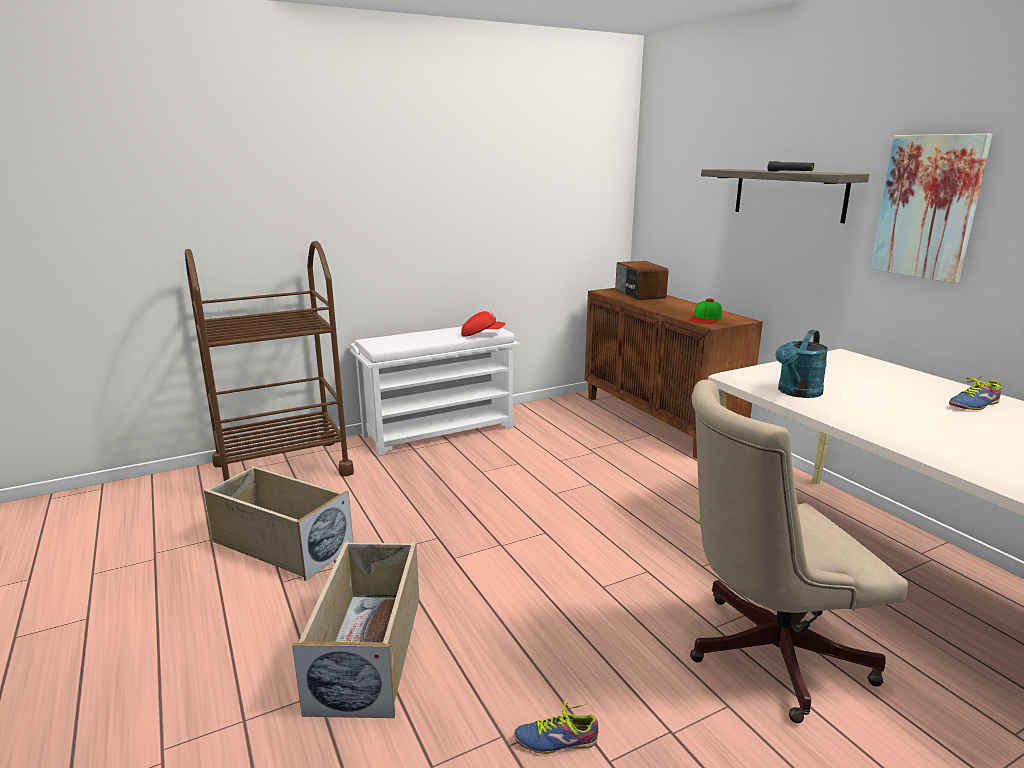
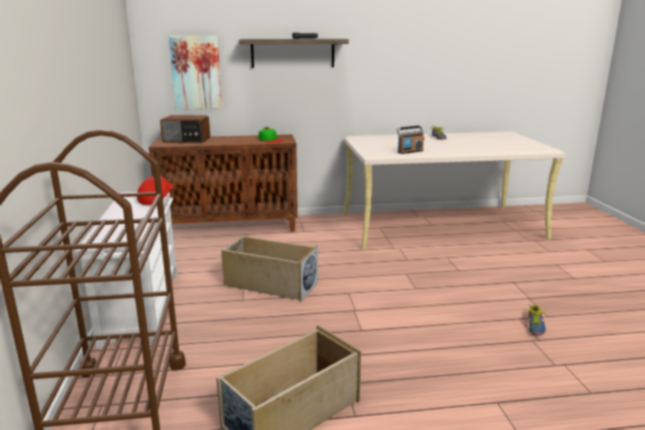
camera: 70 degrees left, 0 degrees up
beige storage box [292,541,419,718] -> beige storage box moved to [221,236,318,302]
beige office chair [690,380,908,723] -> none
turquoise watering can [776,330,829,398] -> radio [397,125,424,154]
picture [870,134,992,283] -> picture moved to [169,36,222,109]

